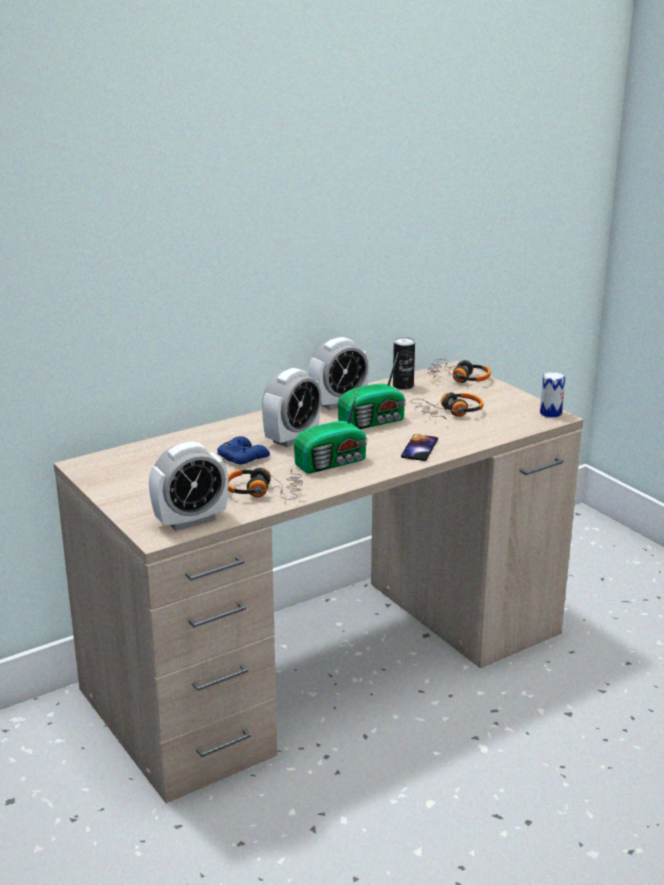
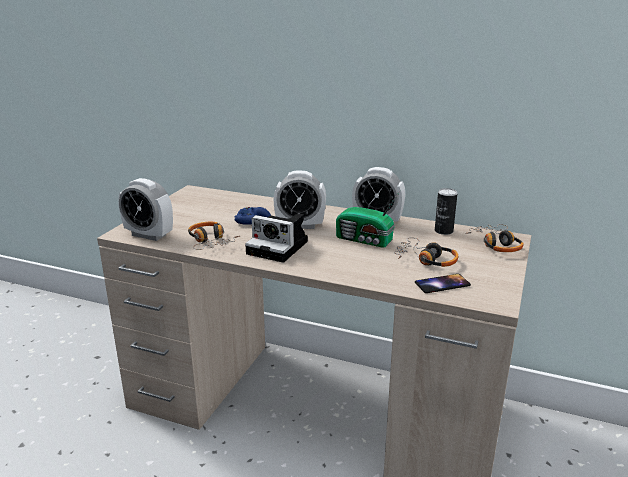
camera: 55 degrees right, 0 degrees up
radio [294,388,367,474] -> camera [245,214,308,263]
phone [401,434,438,461] -> phone moved to [415,274,471,293]
can [540,372,565,418] -> none

